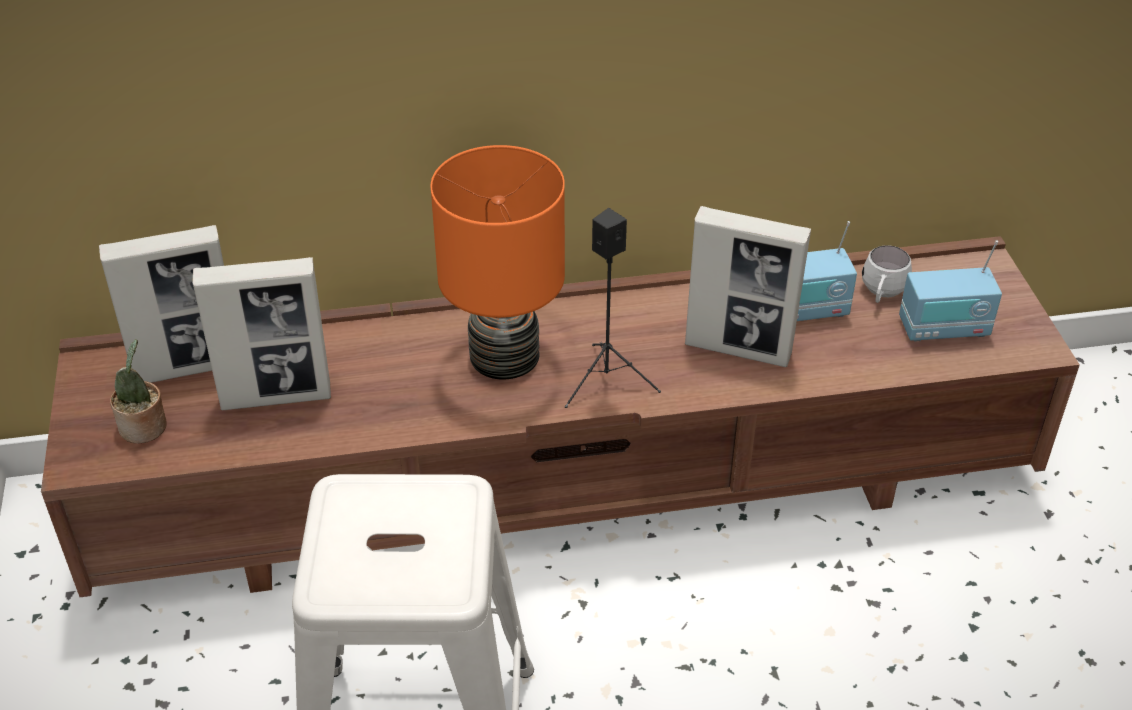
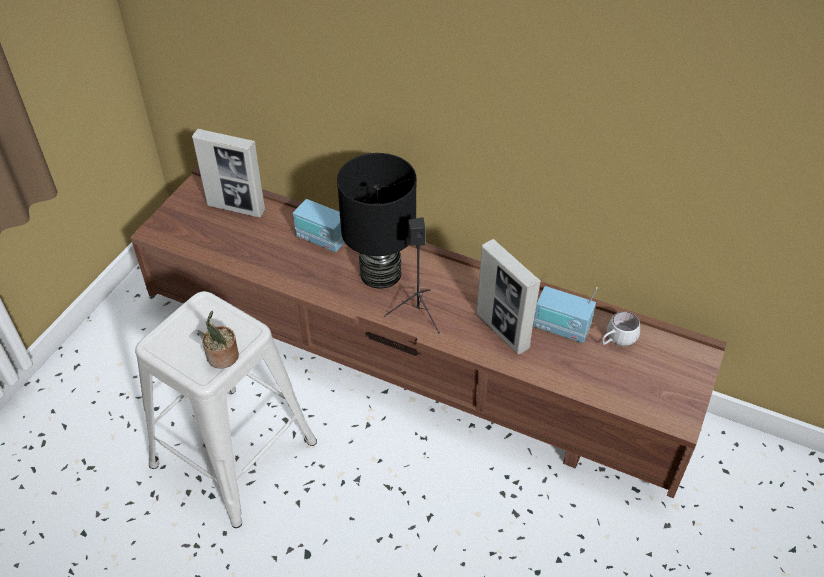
camera: 35 degrees right, 5 degrees up
potted plant [110,339,167,443] -> potted plant moved to [202,311,239,369]
picture frame [192,257,331,410] -> none
orange table lamp [431,145,565,379] -> black table lamp [337,153,416,289]
radio [899,240,1002,342] -> radio moved to [293,199,345,252]

